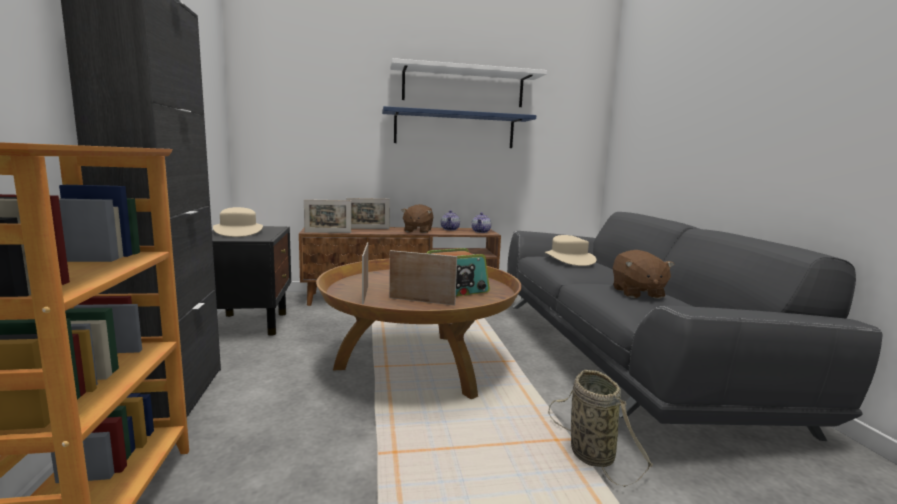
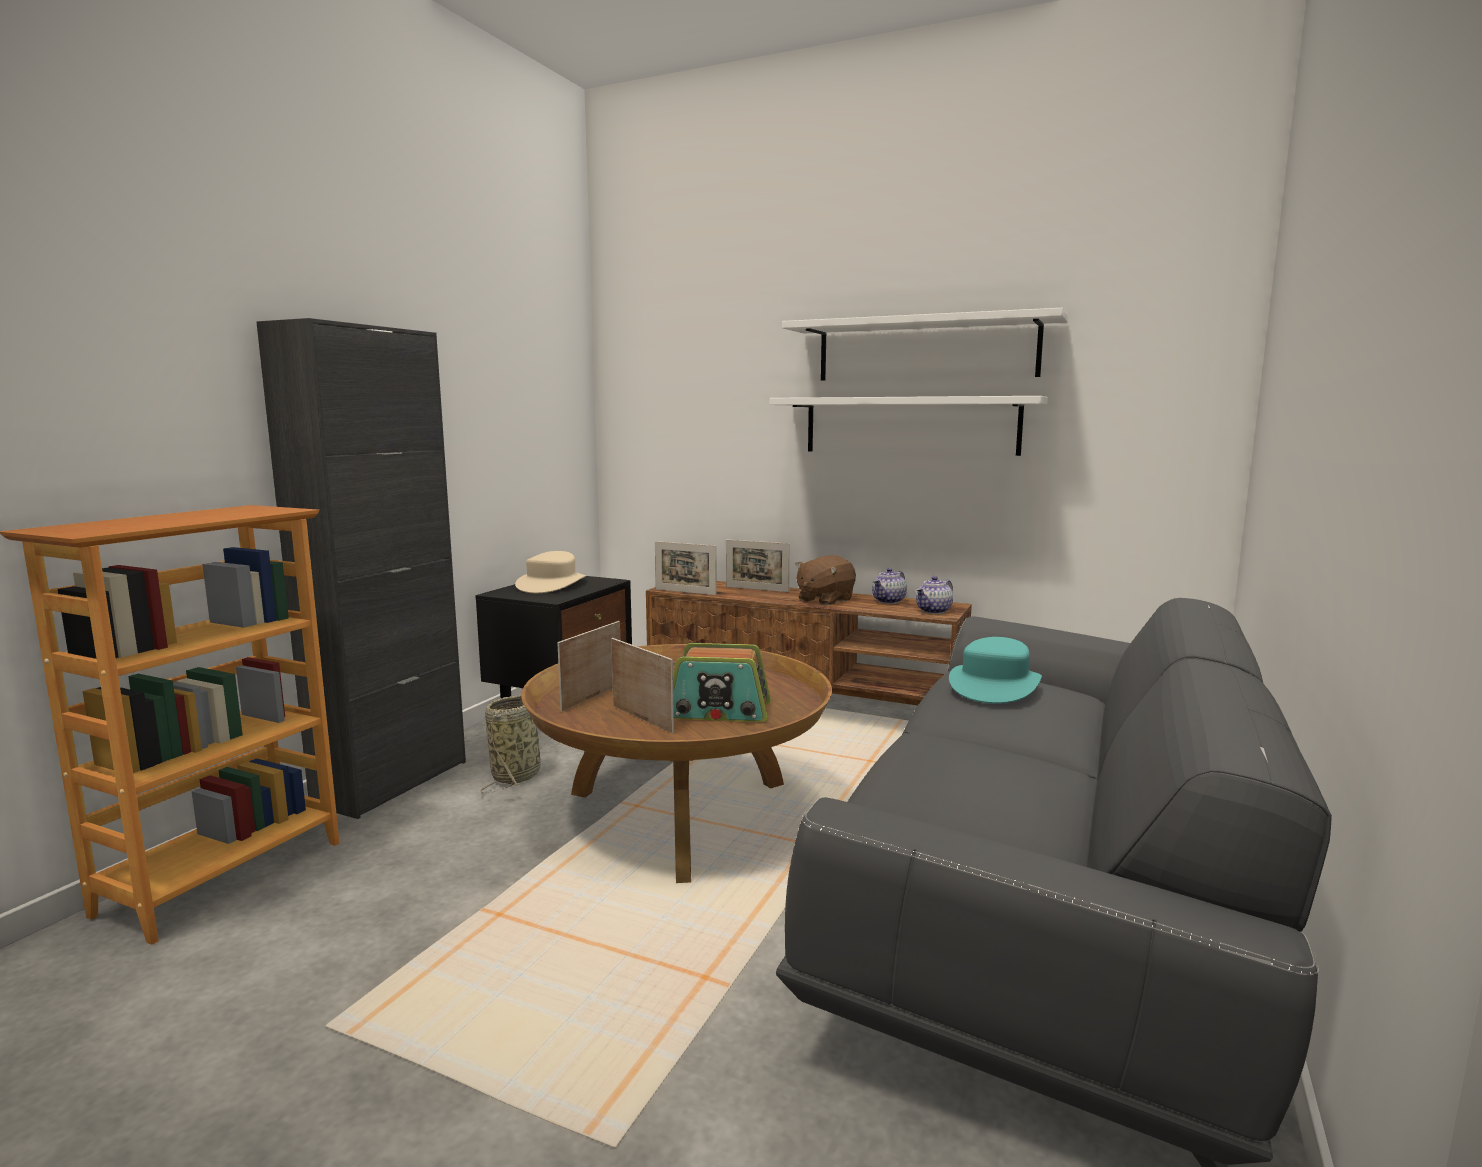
camera: 35 degrees right, 0 degrees up
blue shelf [382,106,536,148] -> white shelf [769,396,1048,456]
beige hat [544,235,597,266] -> turquoise hat [949,637,1042,704]
basket [548,370,653,487] -> basket moved to [480,695,552,793]
brown plush toy [613,250,674,299] -> none

